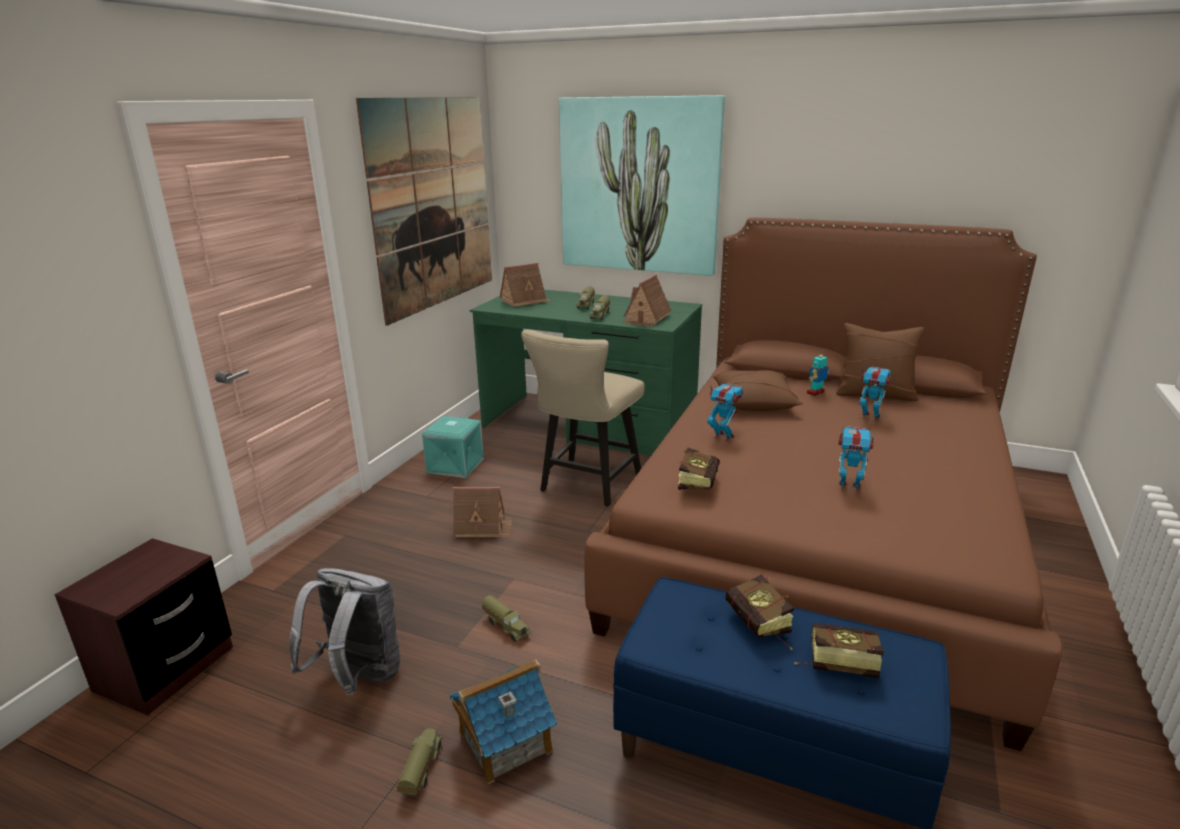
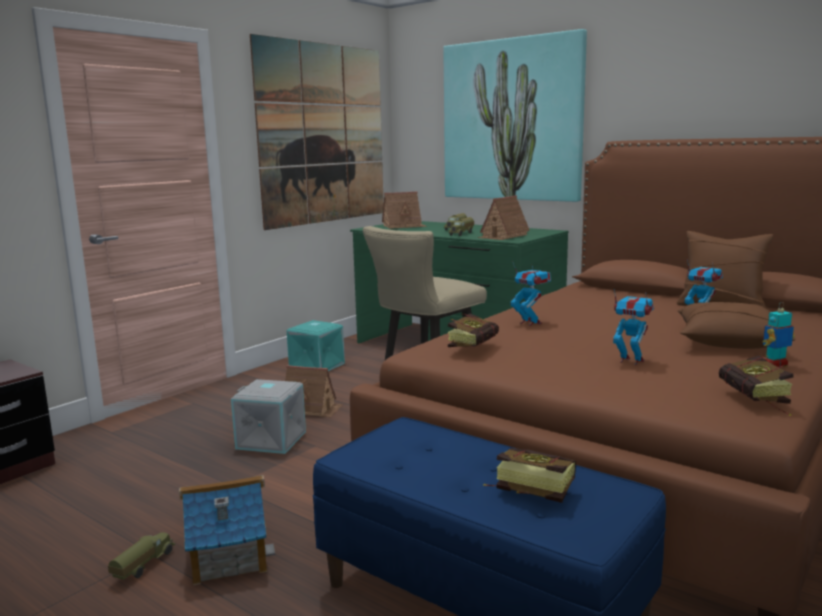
camera: 15 degrees right, 10 degrees down
grey backpack [290,568,401,695] -> none
toy truck [482,595,531,642] -> none
brown pillow [713,370,803,411] -> brown pillow moved to [677,302,796,349]
book [725,575,794,650] -> book moved to [719,356,794,416]
toy robot [807,350,829,396] -> toy robot moved to [762,304,795,367]
none -> grey storage box [231,379,306,454]

